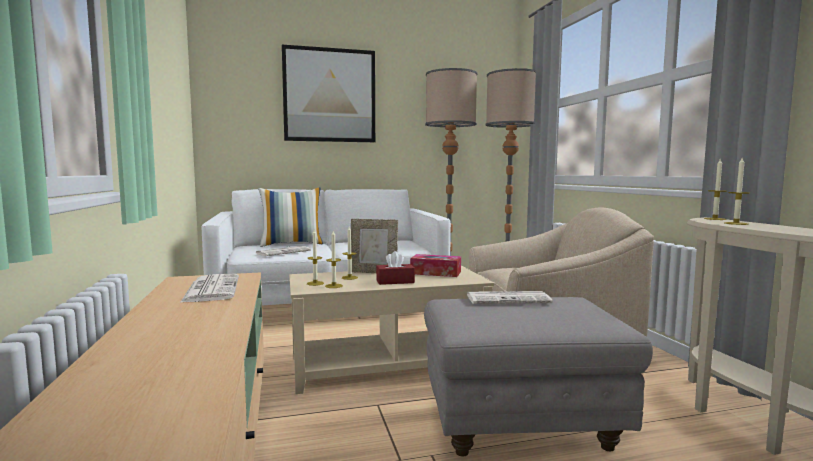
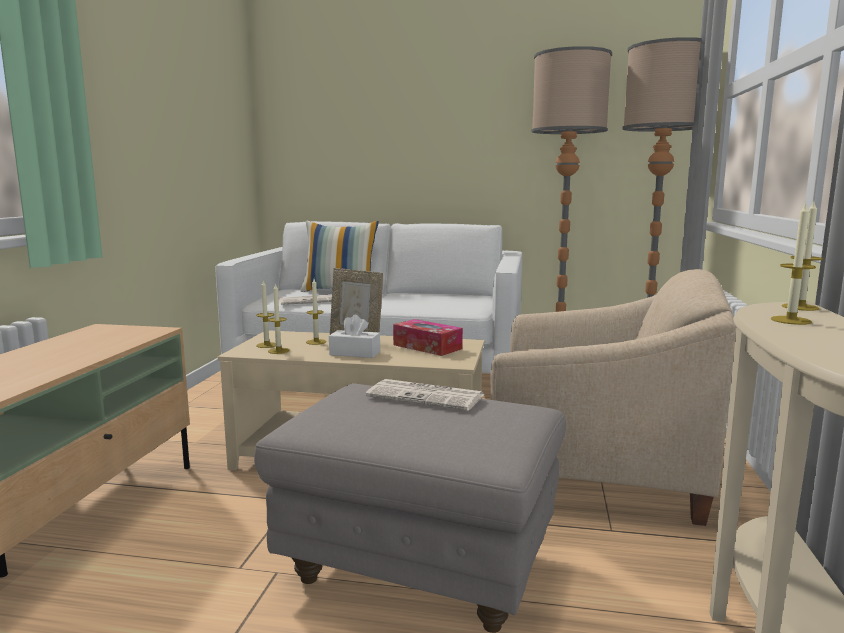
camera: 25 degrees right, 5 degrees up
newspaper [180,274,239,303] -> none
picture [282,45,375,142] -> none
red tissue box [376,251,415,285] -> white tissue box [329,315,380,358]

